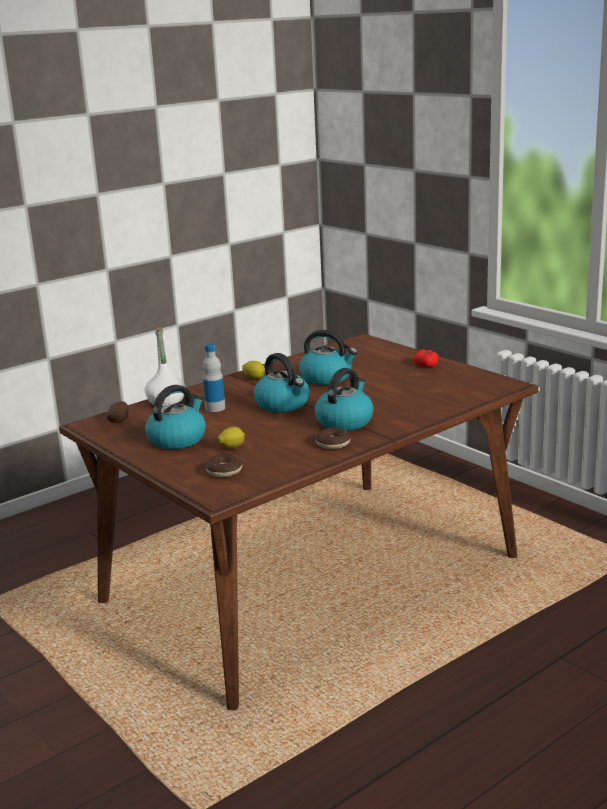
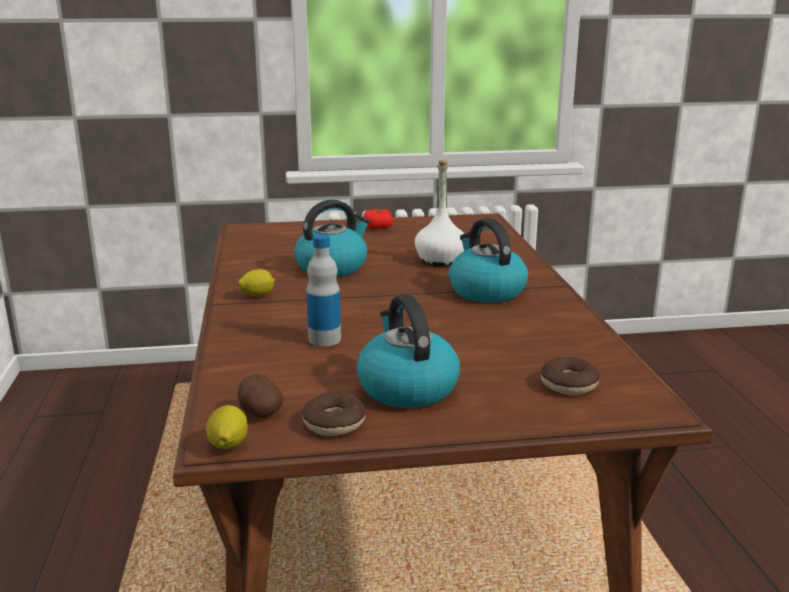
camera: 60 degrees left, 0 degrees up
white bottle [145,327,186,407] -> white bottle moved to [415,160,464,266]
lemon [218,427,245,448] -> lemon moved to [206,405,248,449]
kettle [253,353,309,413] -> none
donut [316,427,351,449] -> donut moved to [302,392,366,436]

